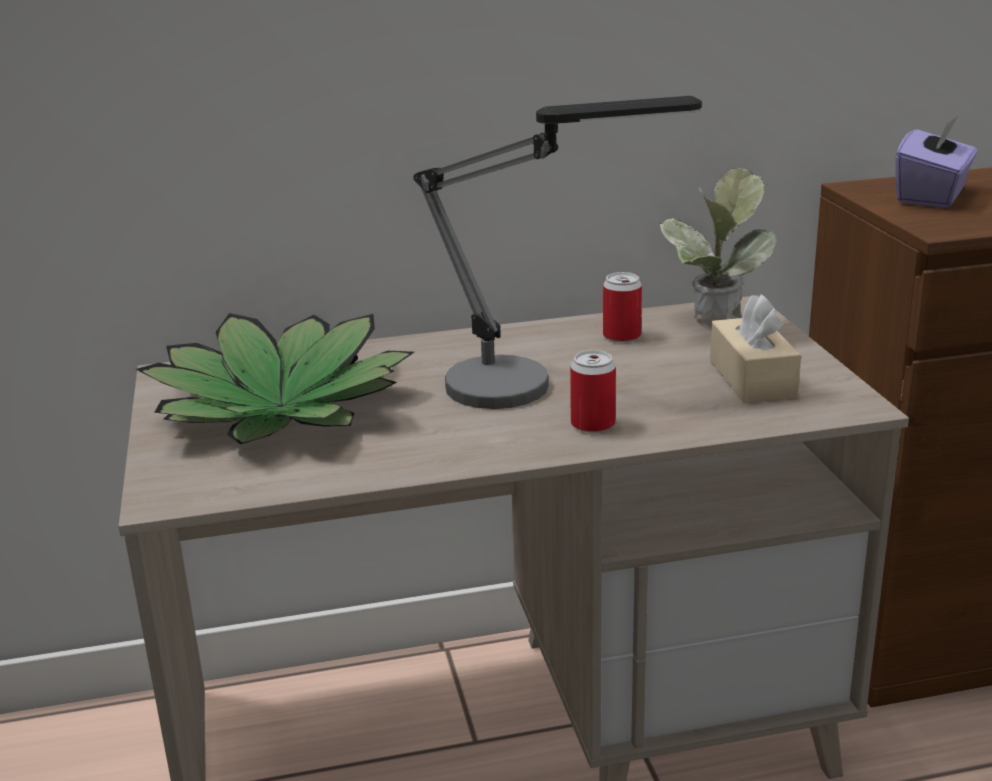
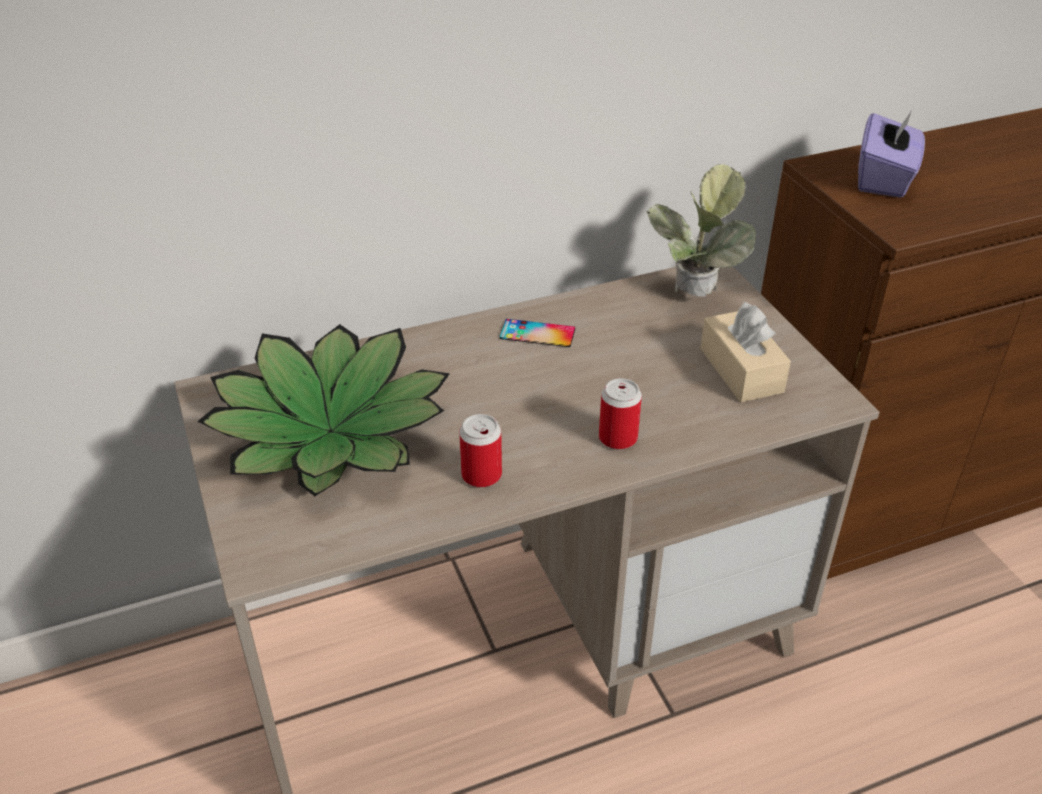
camera: 10 degrees left, 15 degrees up
table lamp [413,96,702,409] -> none
can [603,272,642,342] -> can moved to [459,414,502,488]
none -> phone [500,319,575,347]

